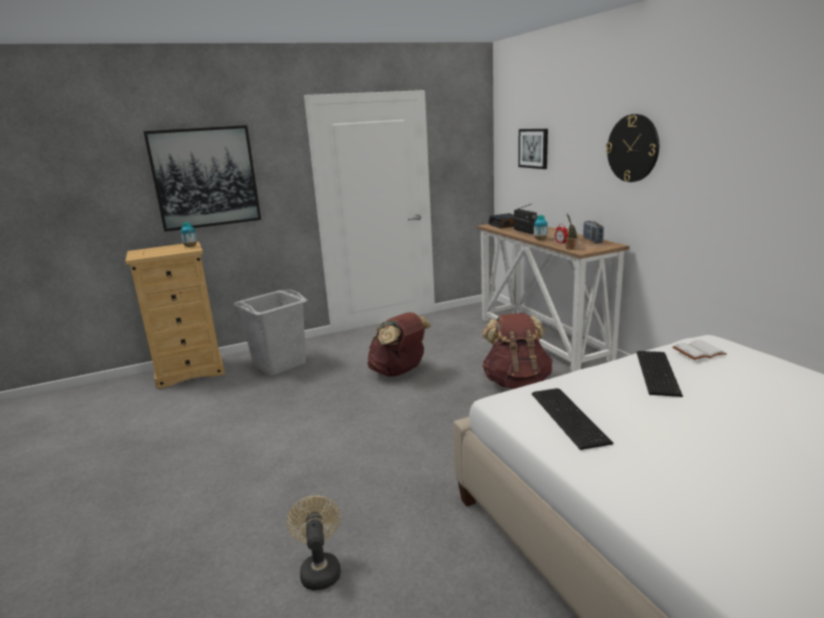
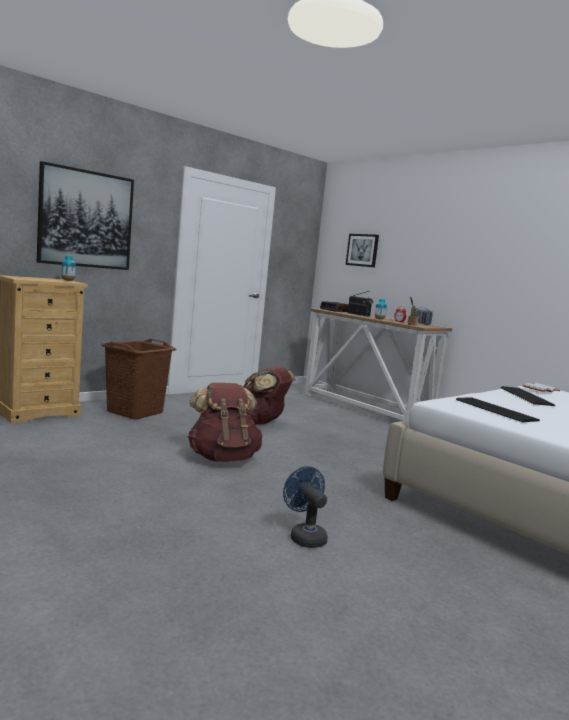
camera: 20 degrees left, 10 degrees down
grey laundry basket [234,289,307,376] -> brown laundry basket [100,339,176,419]
beige fan [287,496,341,591] -> blue fan [283,466,328,548]
brown backpack [482,313,553,389] -> brown backpack moved to [187,383,263,461]
wall clock [606,114,659,182] -> none

